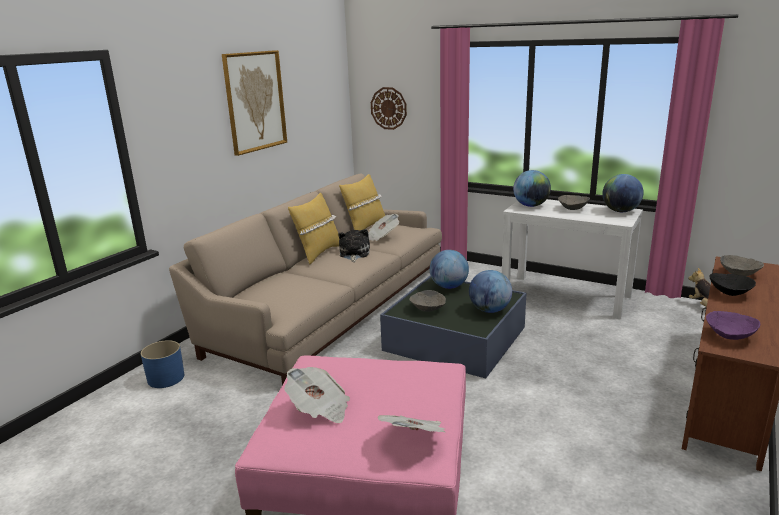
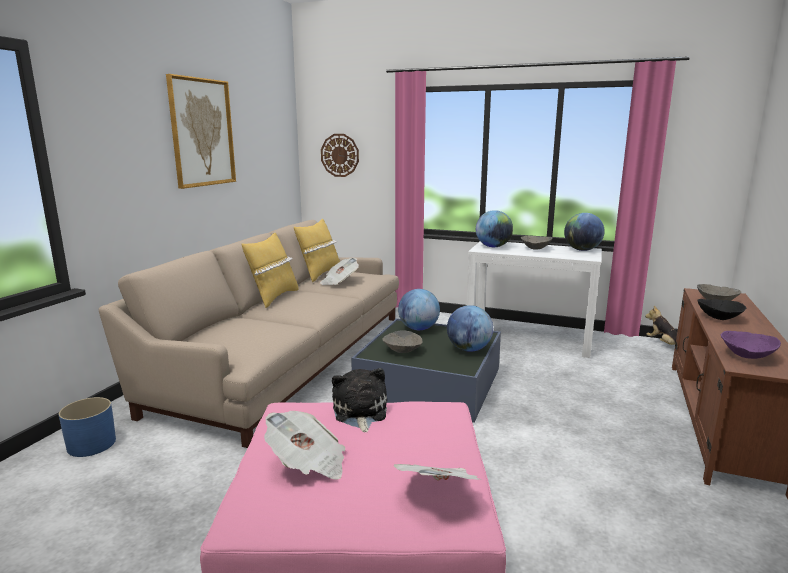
camera: 10 degrees left, 5 degrees down
plush toy [339,229,370,262] -> plush toy moved to [332,368,387,432]

